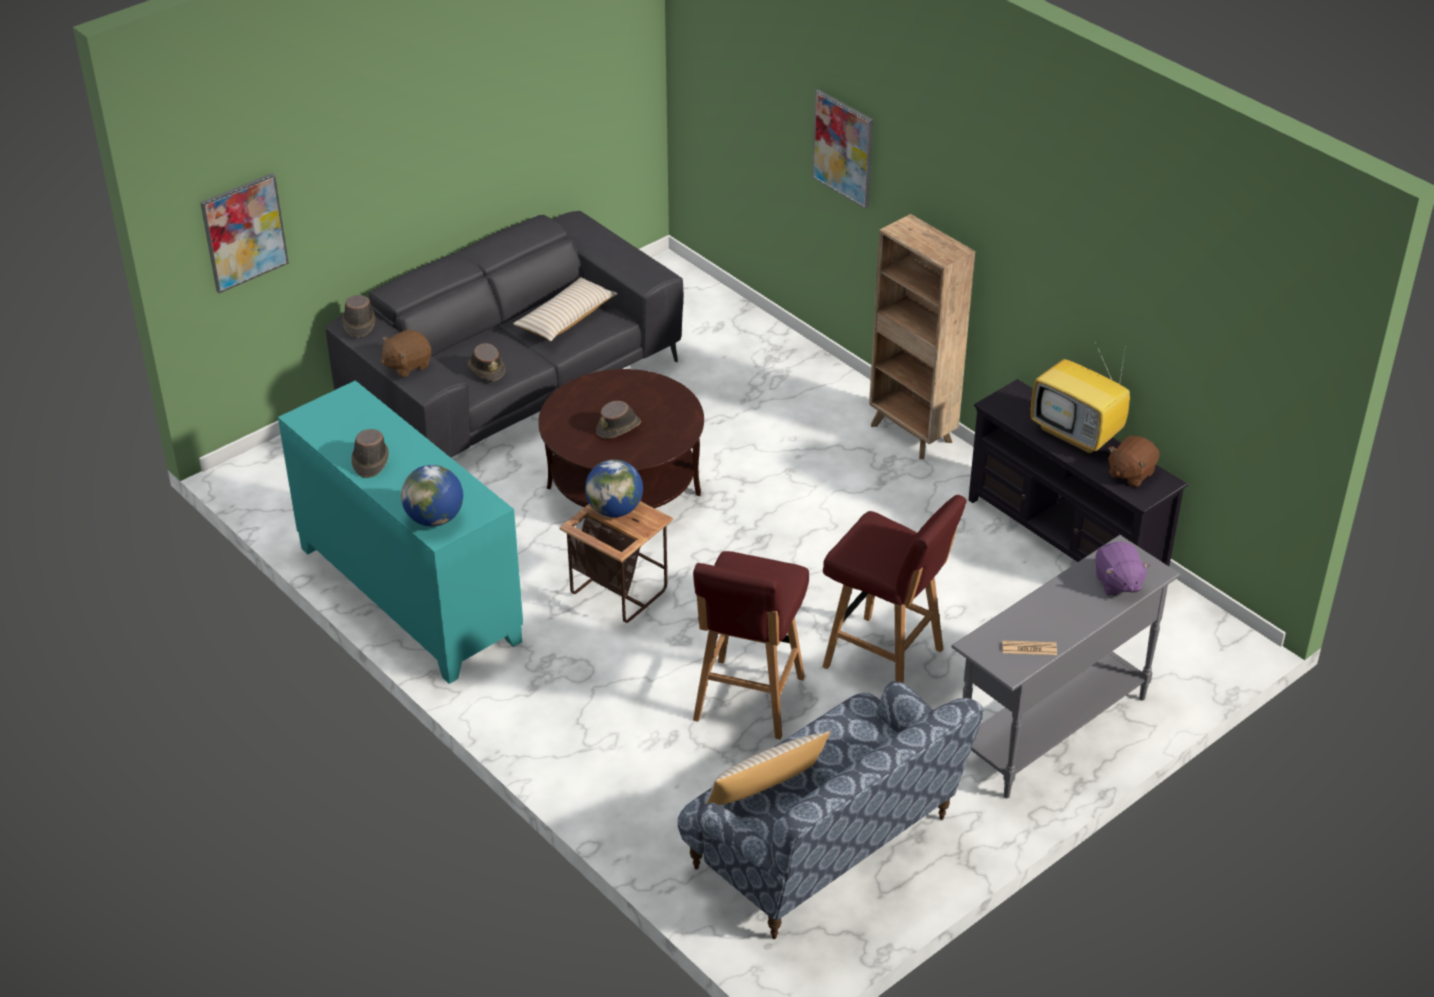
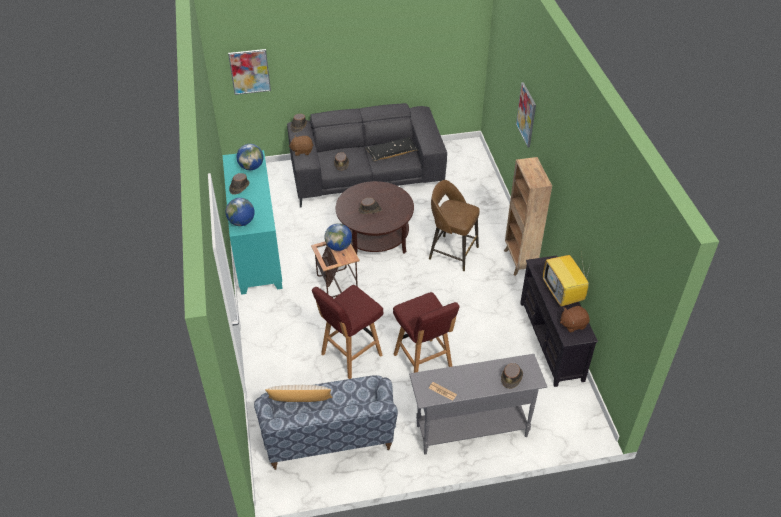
camera: 30 degrees right, 5 degrees up
beige pillow [513,277,618,341] -> black pillow [365,137,418,161]
purple plush toy [1095,542,1150,596] -> brown hat [501,363,523,389]
none -> globe [237,144,263,170]
none -> brown stool [429,180,480,271]

